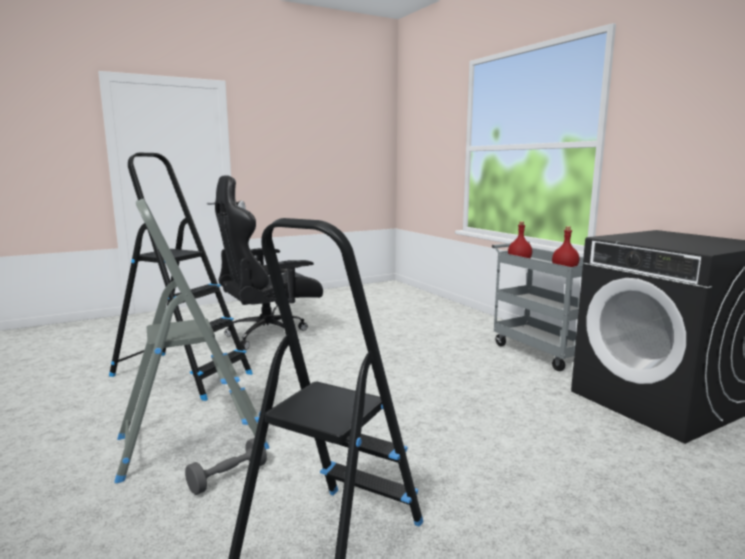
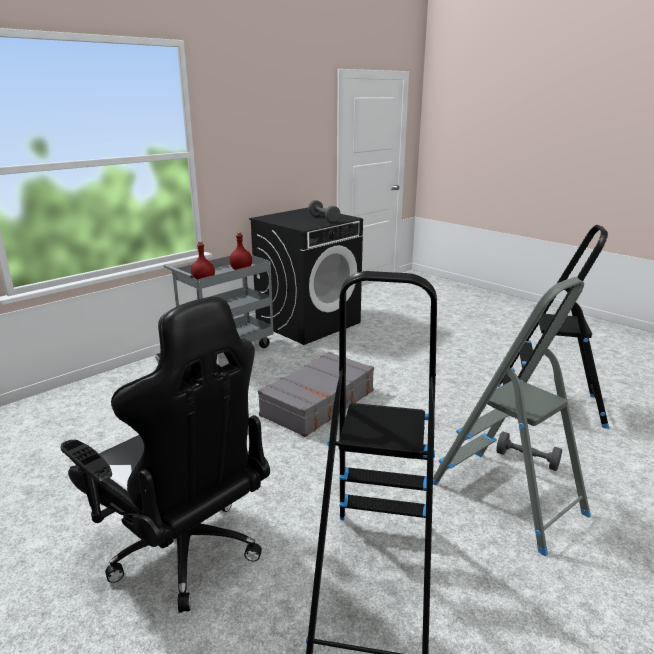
camera: 105 degrees left, 10 degrees up
none -> grey suitcase [258,352,374,437]
none -> grey dumbbell [308,200,340,222]

